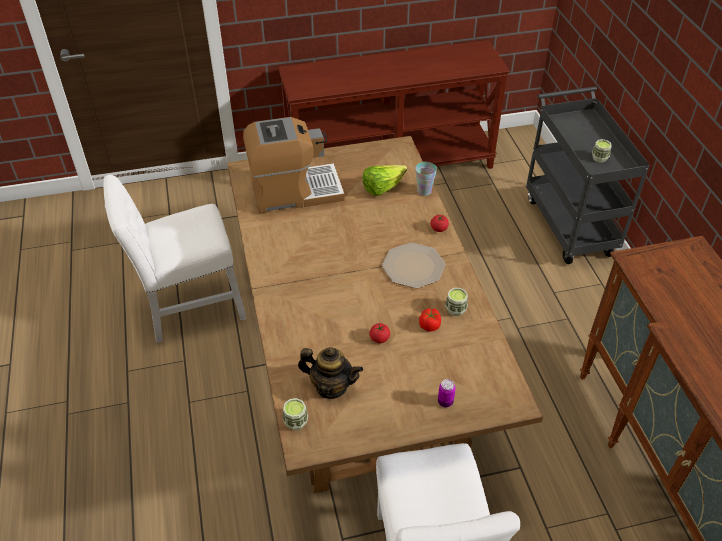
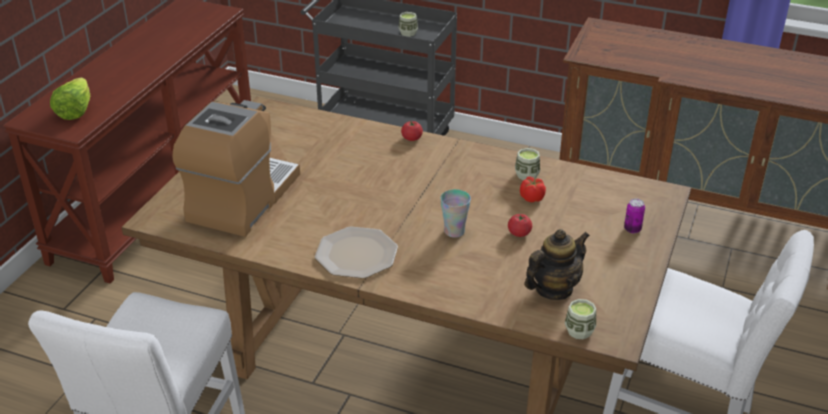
camera: 55 degrees left, 10 degrees down
lettuce [362,165,407,196] -> lettuce moved to [50,77,90,120]
plate [382,243,446,288] -> plate moved to [315,226,398,279]
cup [415,162,437,196] -> cup moved to [440,189,471,238]

